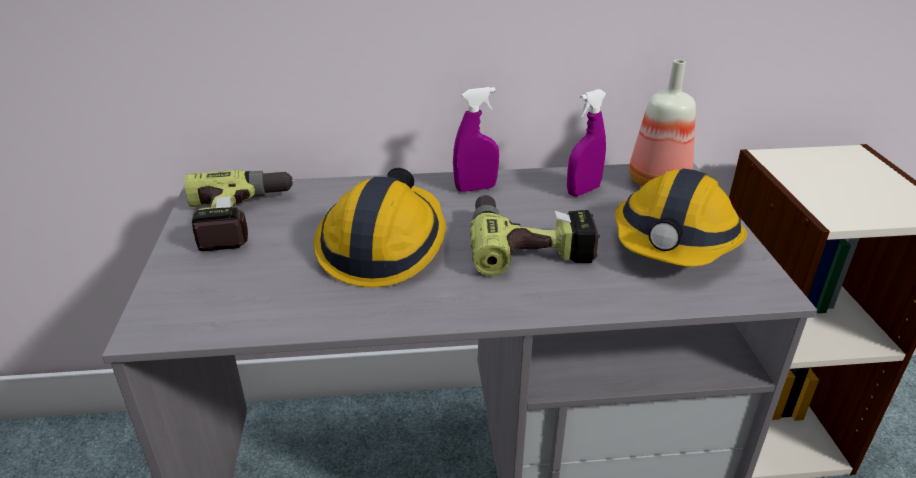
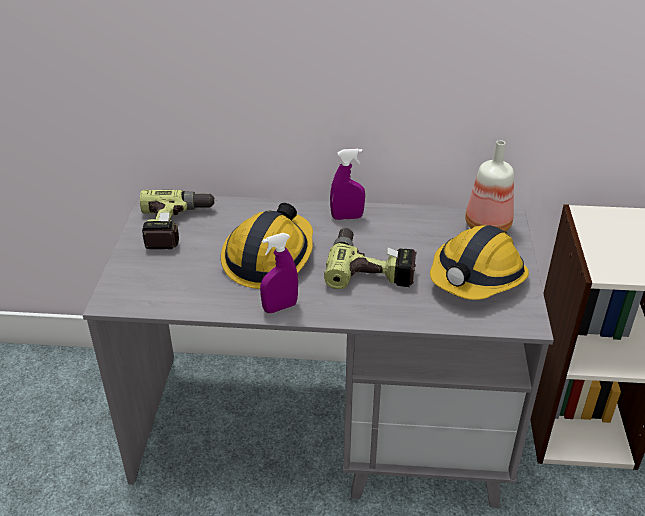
camera: 10 degrees right, 5 degrees up
purple spray bottle [567,89,606,197] -> purple spray bottle moved to [260,233,298,313]

